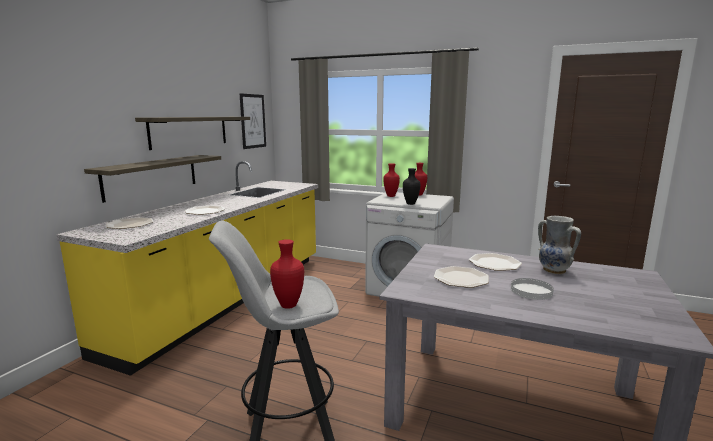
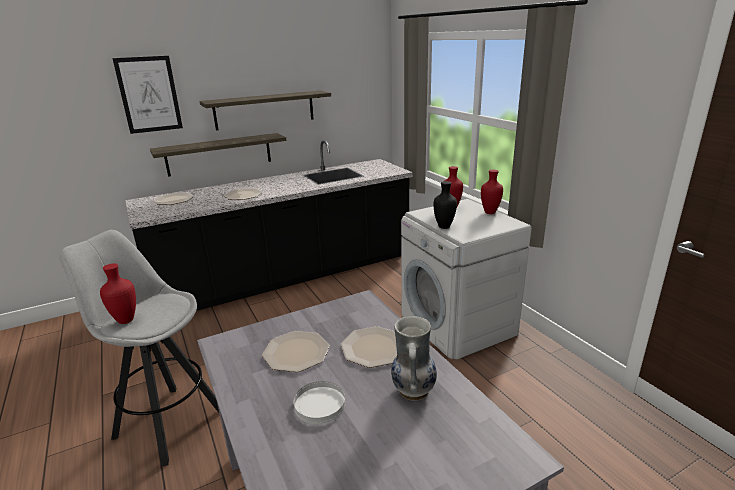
camera: 40 degrees right, 10 degrees up
yellow counter [56,161,318,376] -> black counter [126,140,413,311]
picture [239,93,266,149] -> picture moved to [112,56,183,134]

